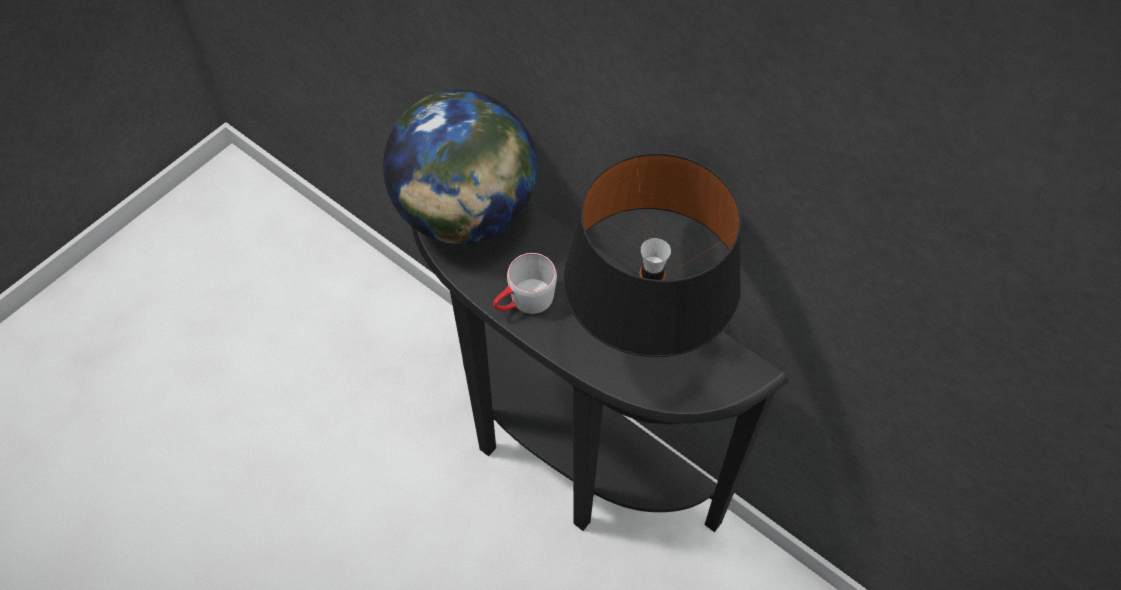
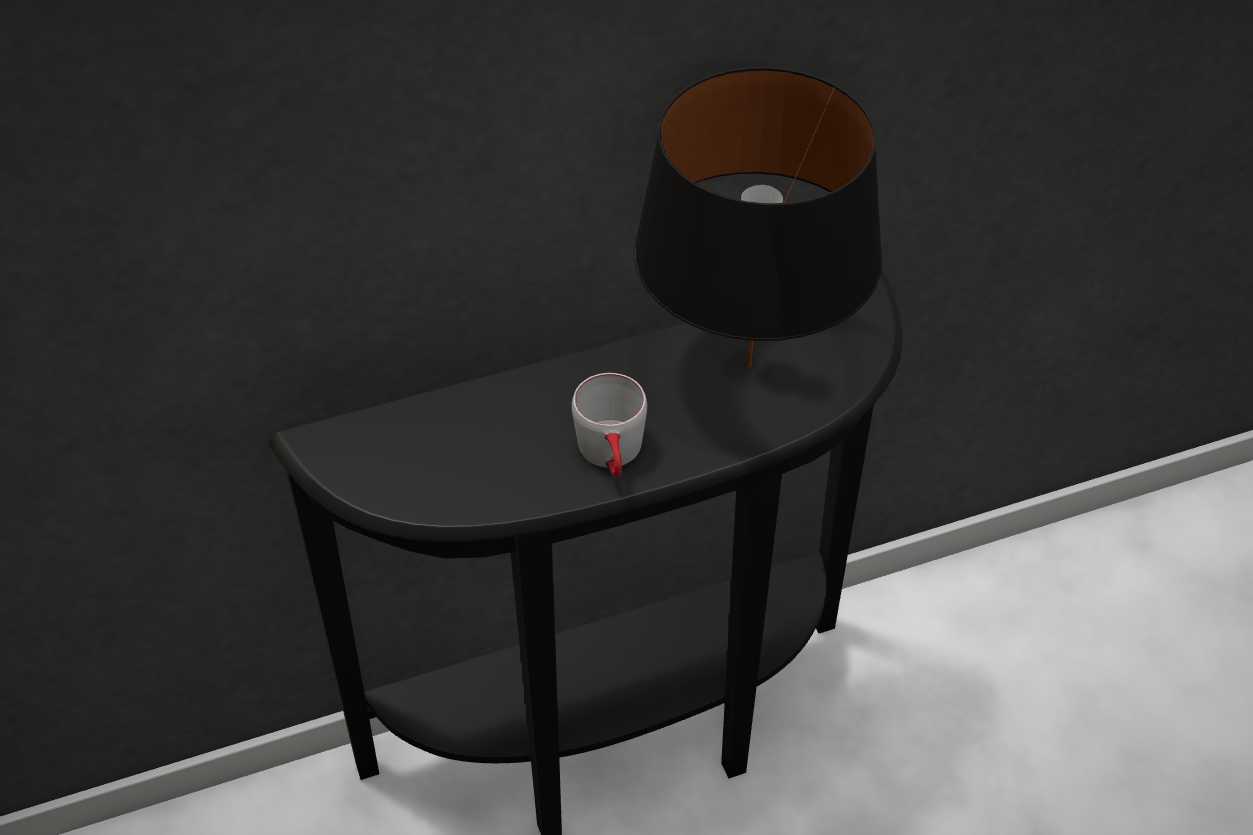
camera: 60 degrees left, 10 degrees down
globe [383,90,537,244] -> none

